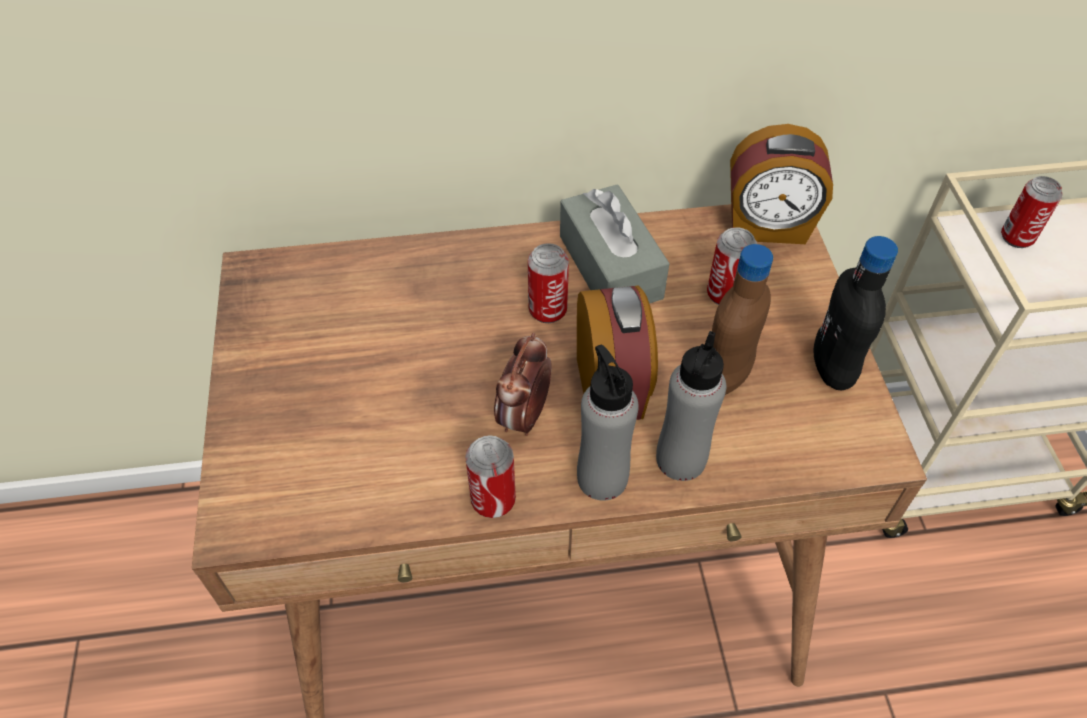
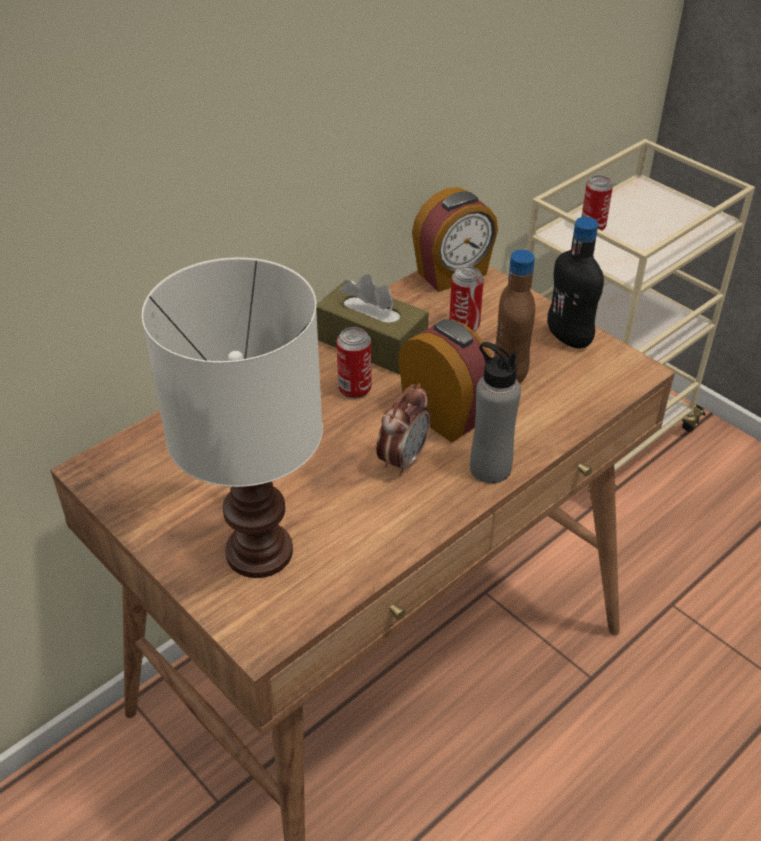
camera: 35 degrees left, 10 degrees down
can [465,435,516,518] -> none
alarm clock [494,333,552,436] -> alarm clock turned 135 degrees counterclockwise [376,384,431,476]
grey tissue box [560,184,669,304] -> brown tissue box [316,275,429,374]
grey bottle [656,331,726,481] -> none
none -> white table lamp [142,257,323,578]

